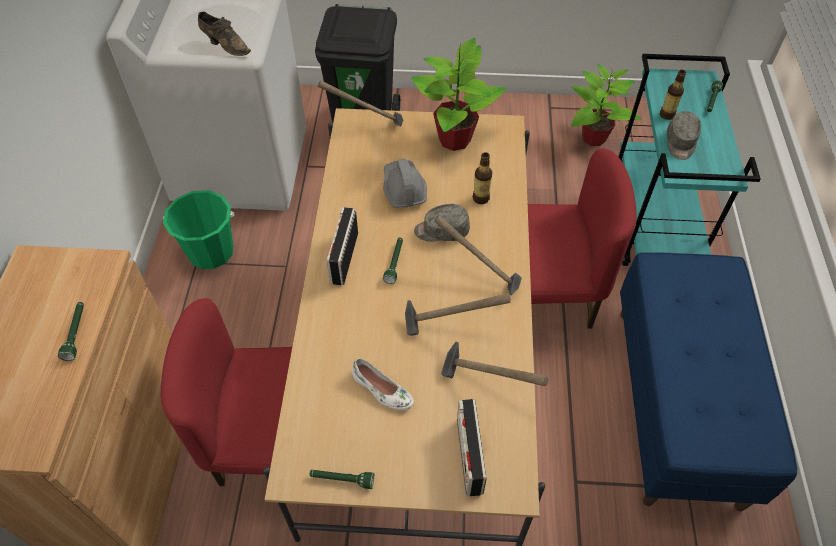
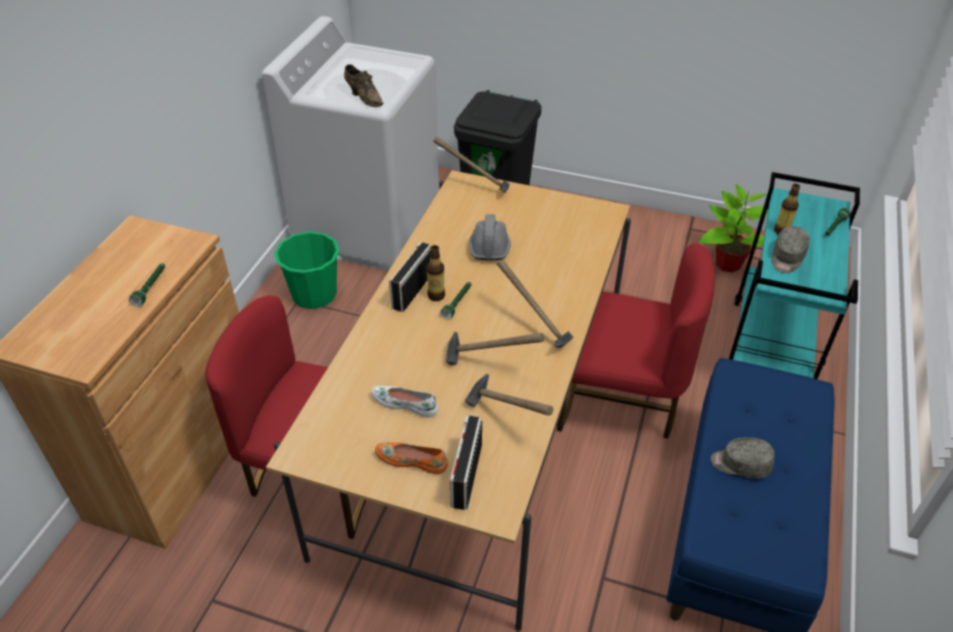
camera: 15 degrees right, 10 degrees down
green flashlight [310,470,374,489] -> none
white shoe [352,358,414,410] -> white shoe turned 150 degrees clockwise [372,386,438,418]
potted plant [412,38,507,151] -> none
grey cap [414,204,470,242] -> grey cap moved to [711,437,775,479]
bottle [473,152,492,204] -> bottle moved to [427,245,445,301]
none -> orange shoe [375,442,448,474]

